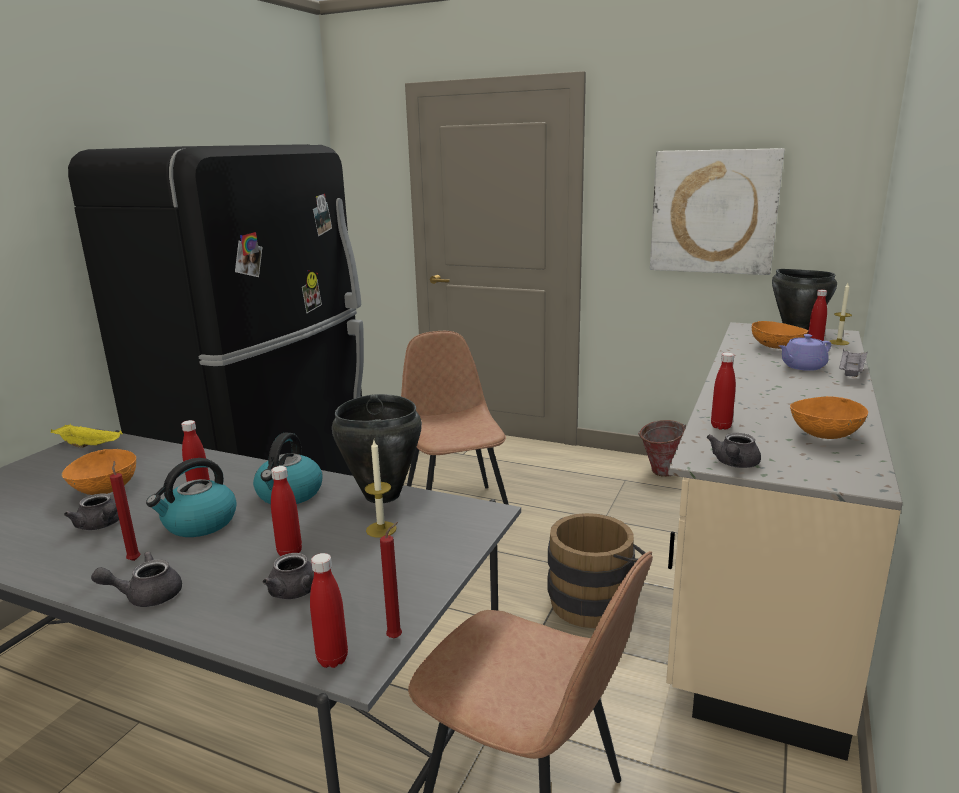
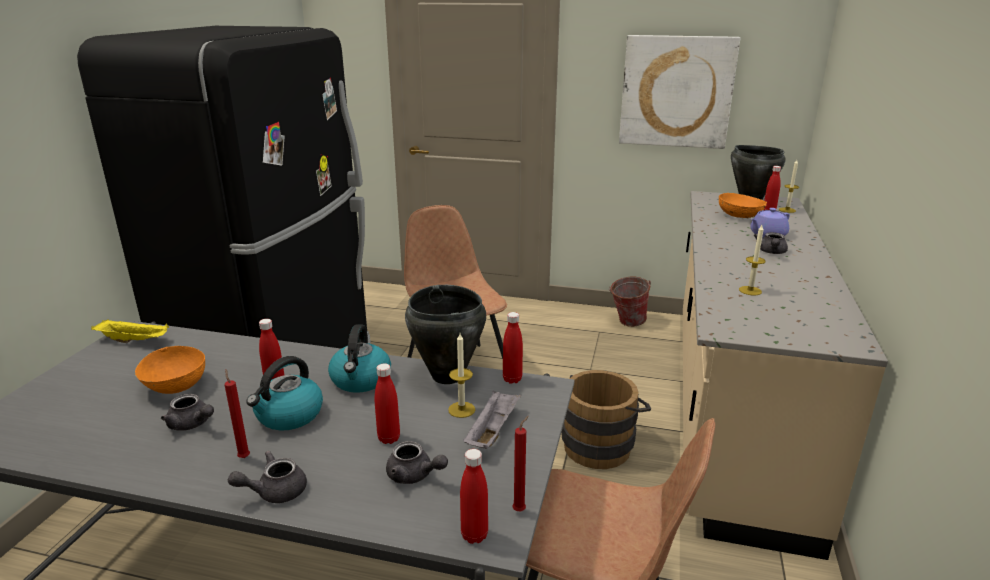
camera: 10 degrees left, 5 degrees up
grey teapot [707,433,761,468] -> grey teapot moved to [754,232,788,254]
red bottle [711,353,736,430] -> red bottle moved to [503,312,523,384]
orange bowl [790,396,868,439] -> none
grey tray [839,349,868,377] -> grey tray moved to [463,390,521,449]
none -> candle [739,225,766,295]

